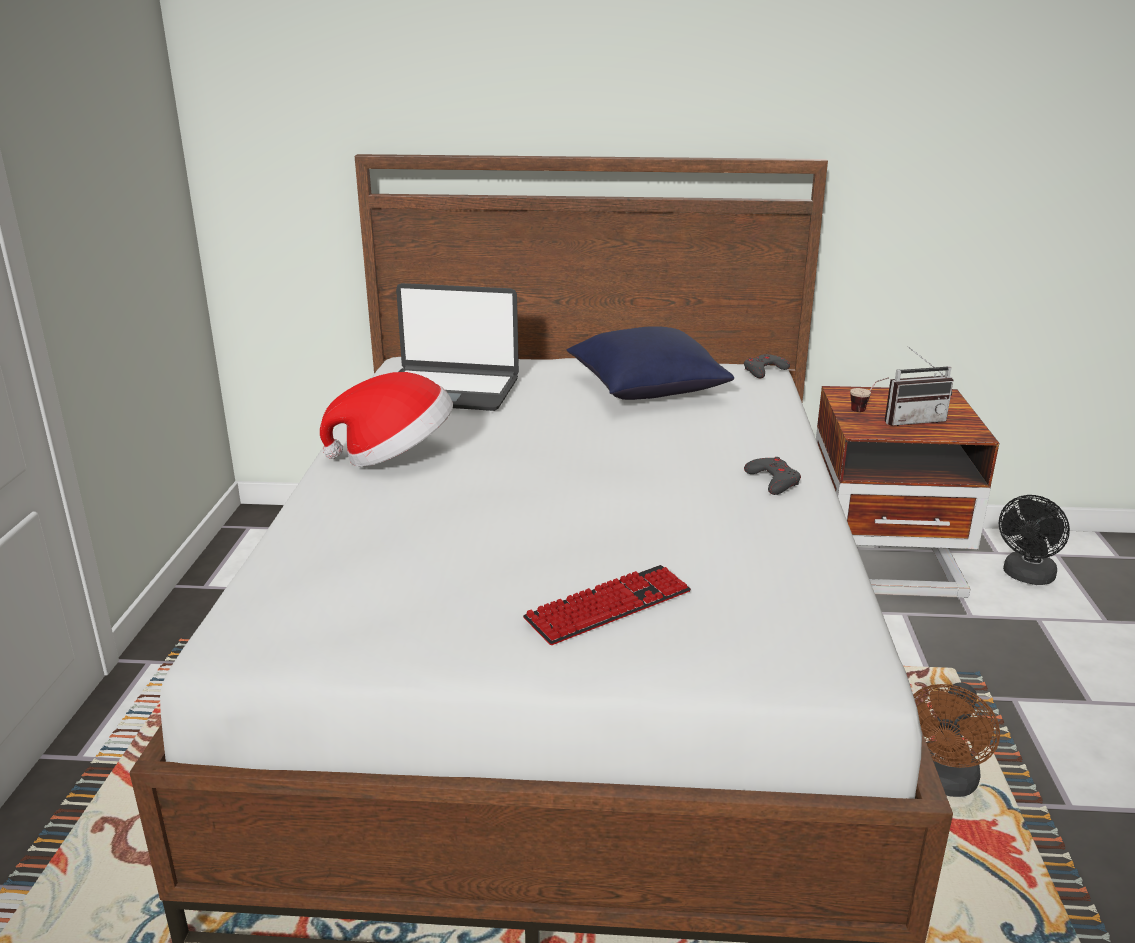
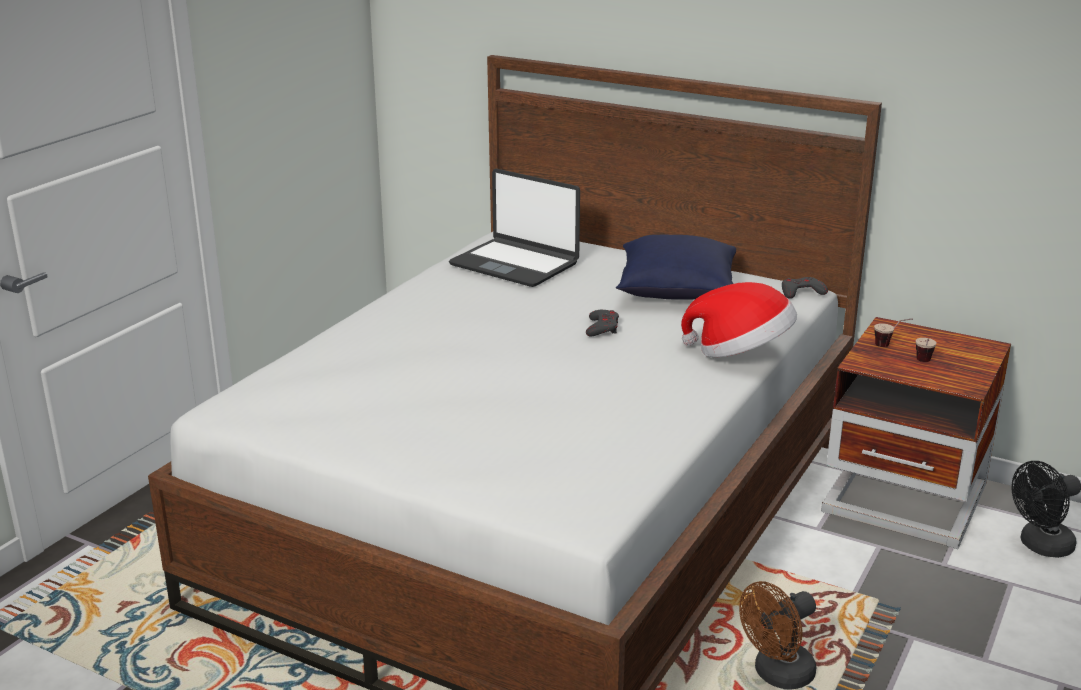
camera: 25 degrees right, 0 degrees up
hat [320,372,453,467] -> hat moved to [681,282,797,357]
keyboard [523,565,691,645] -> none
grey game controller [744,457,801,495] -> grey game controller moved to [586,310,619,336]
radio [885,346,953,426] -> cup [916,338,937,362]

